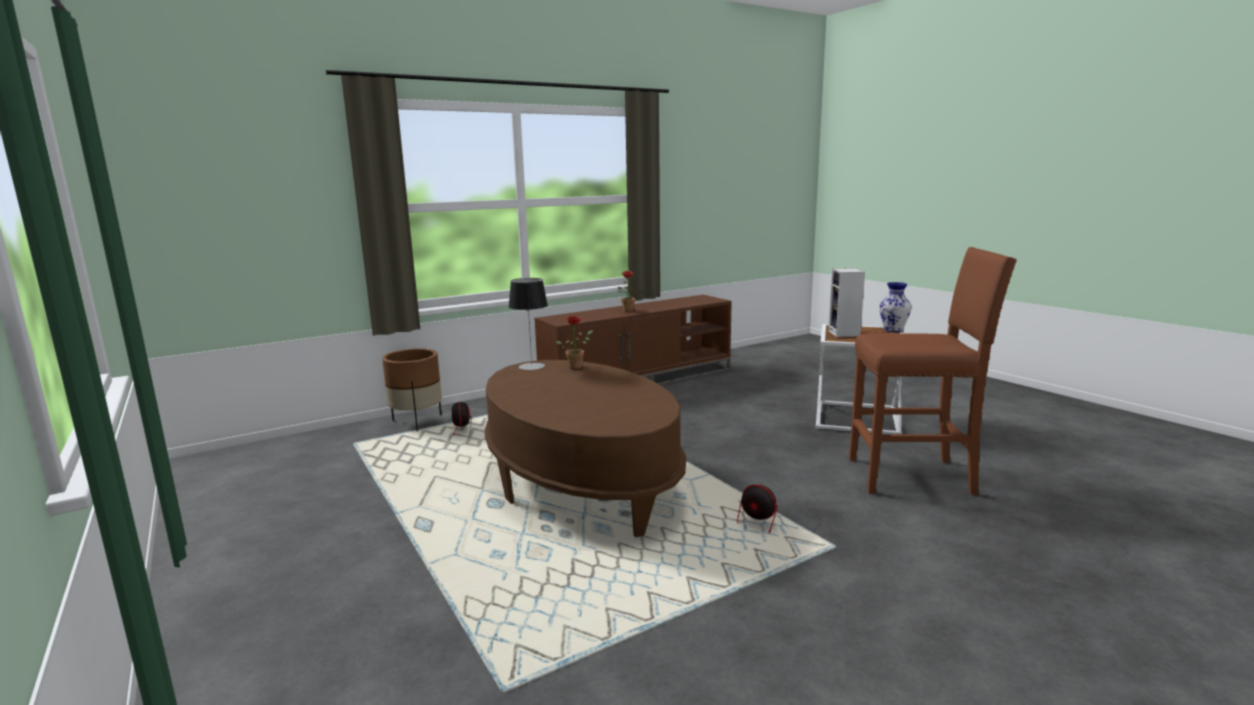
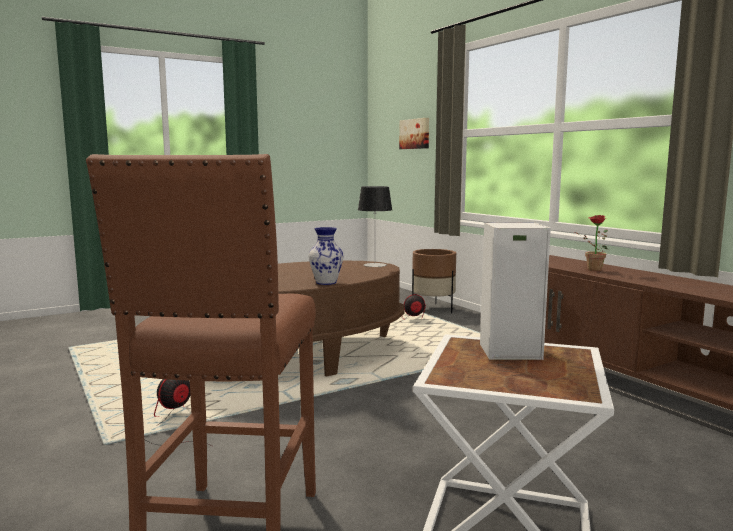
camera: 90 degrees right, 5 degrees down
potted plant [556,316,593,370] -> none
vase [879,282,912,332] -> vase moved to [308,227,343,285]
none -> picture [399,118,429,149]

